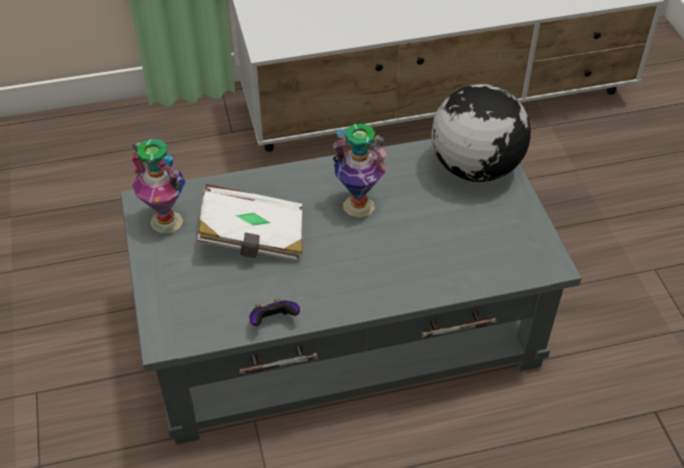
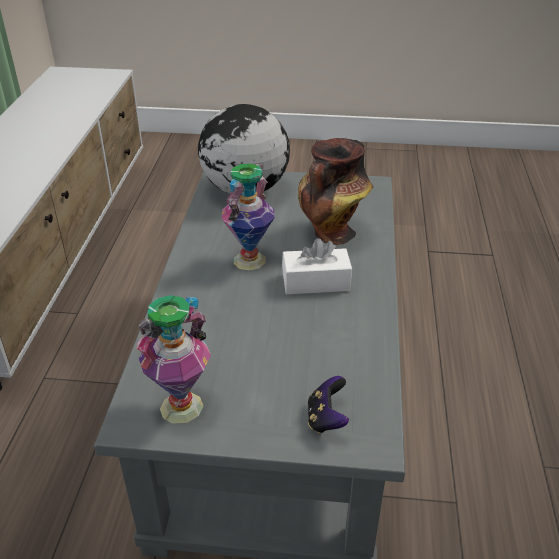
camera: 70 degrees left, 10 degrees down
white book [197,184,302,262] -> none
game controller [249,298,300,326] -> game controller moved to [308,376,349,433]
none -> white tissue box [282,238,352,294]
none -> vase [298,138,373,245]

